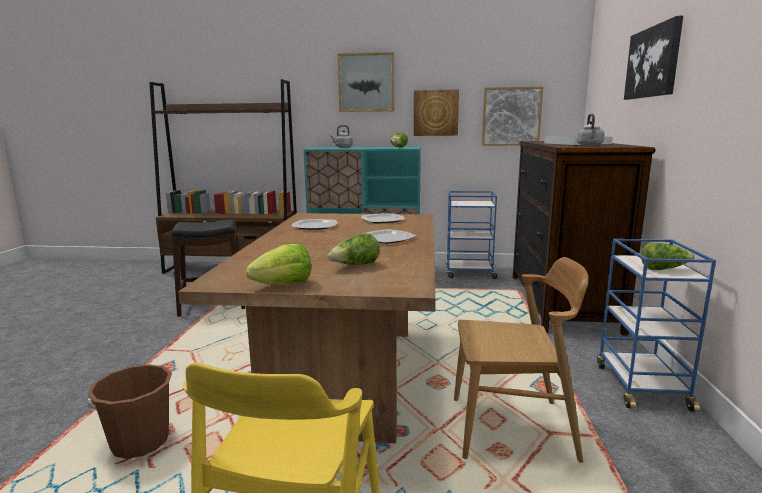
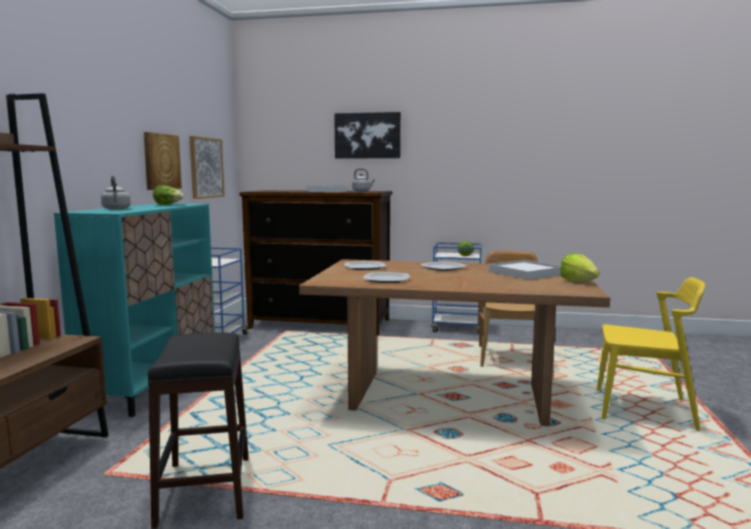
camera: 85 degrees left, 5 degrees down
brown bucket [87,364,172,459] -> none
lettuce [327,233,379,265] -> white tray [488,260,561,280]
picture [338,52,394,112] -> none

